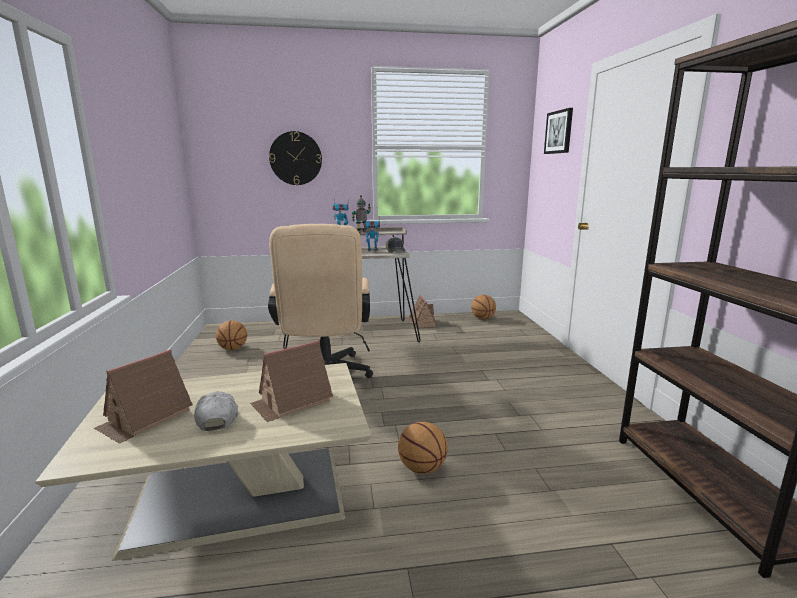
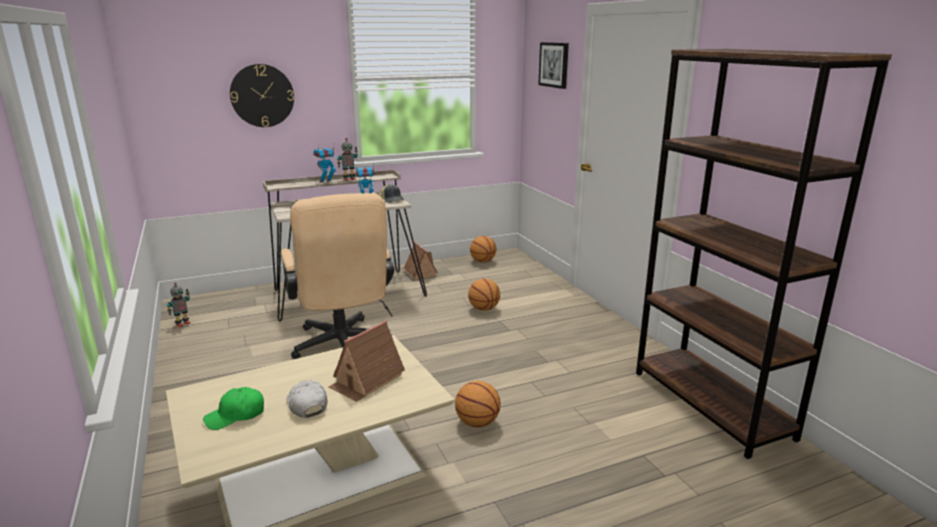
camera: 15 degrees left, 5 degrees up
toy house [94,349,193,444] -> green cap [203,387,264,430]
basketball [216,321,247,350] -> basketball moved to [468,278,500,311]
none -> toy robot [167,282,190,327]

